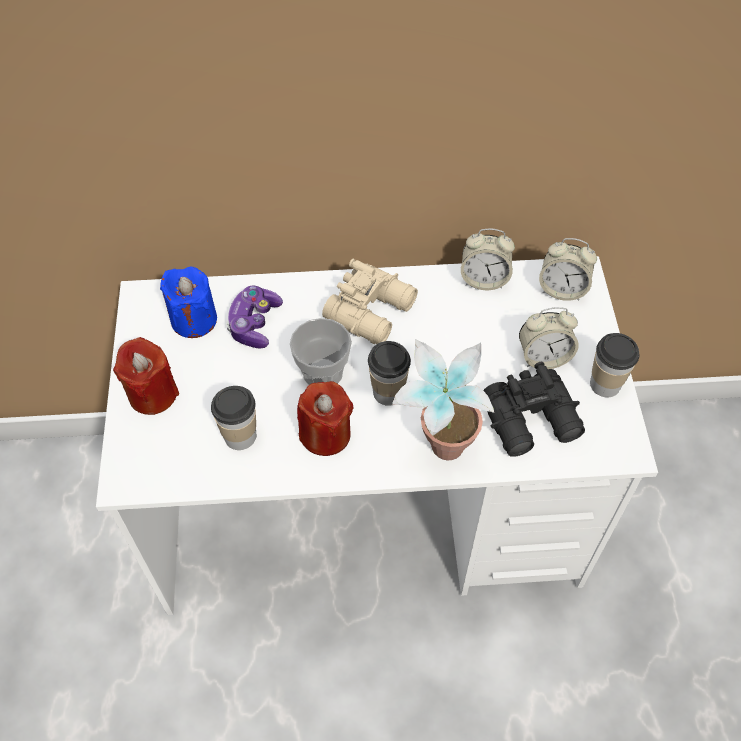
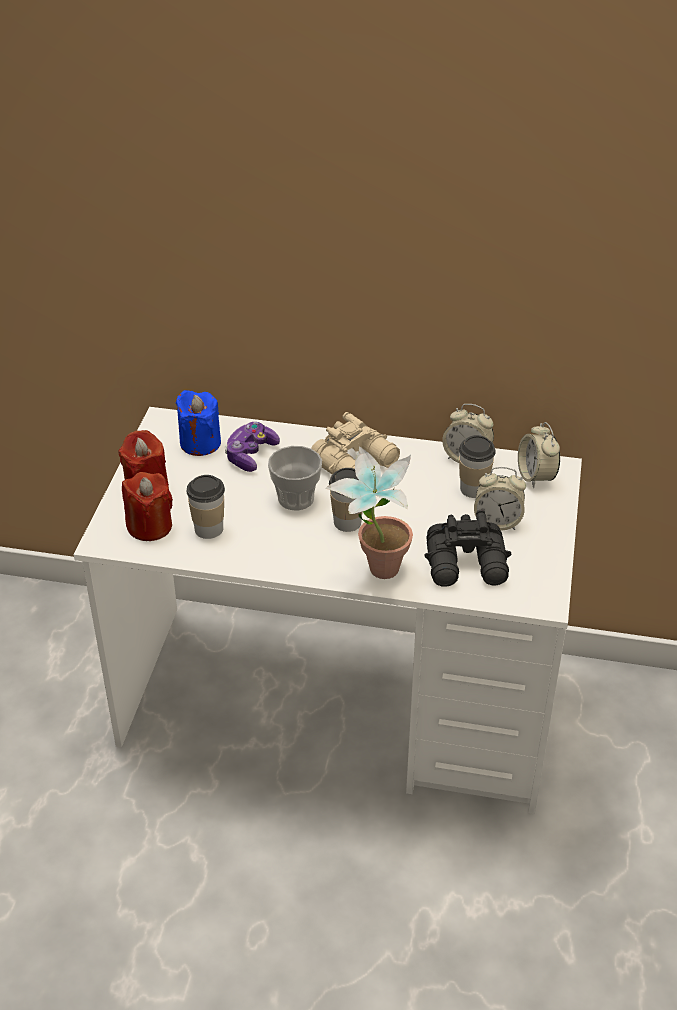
camera: 15 degrees right, 15 degrees down
red candle [297,381,354,456] -> red candle moved to [122,472,173,541]
alarm clock [539,238,597,301] -> alarm clock turned 45 degrees clockwise [518,422,560,488]
cup [590,333,639,397] -> cup moved to [459,435,496,498]

